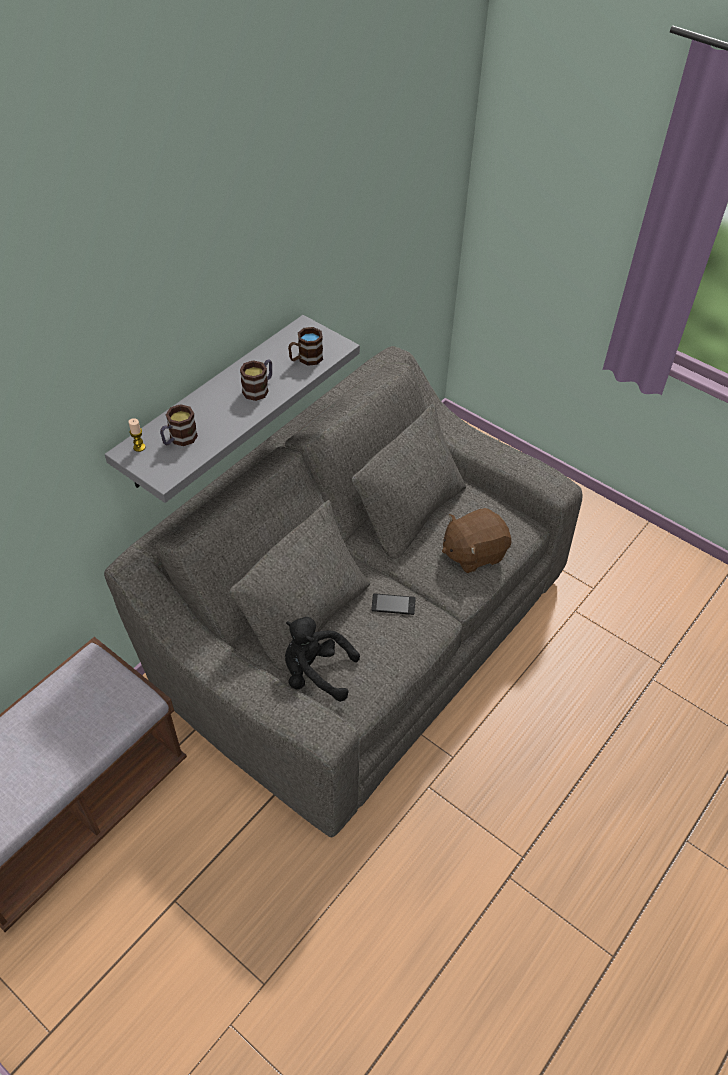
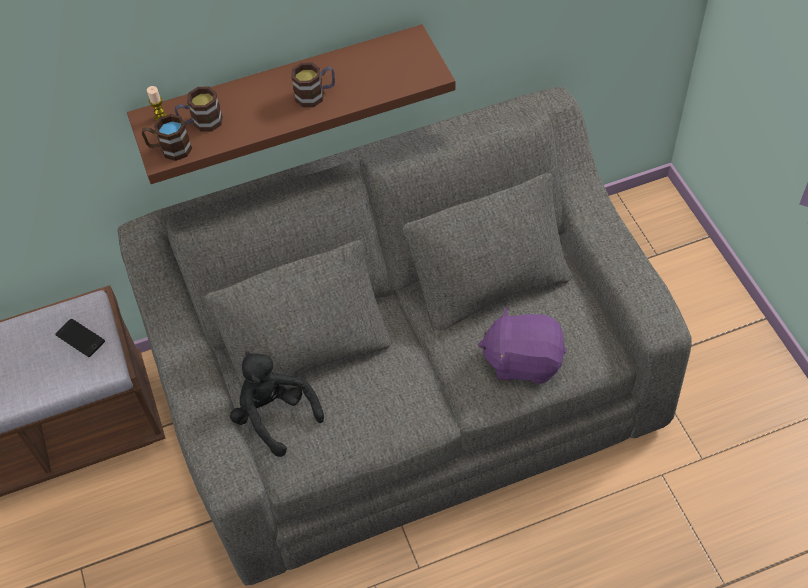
camera: 35 degrees right, 5 degrees up
grey shelf [105,315,360,503] -> brown shelf [127,24,456,184]
brown mug [288,327,323,366] -> brown mug moved to [142,114,192,161]
phone [371,593,416,615] -> phone moved to [55,319,105,357]
brown plush toy [442,508,511,573] -> purple plush toy [478,306,566,384]

